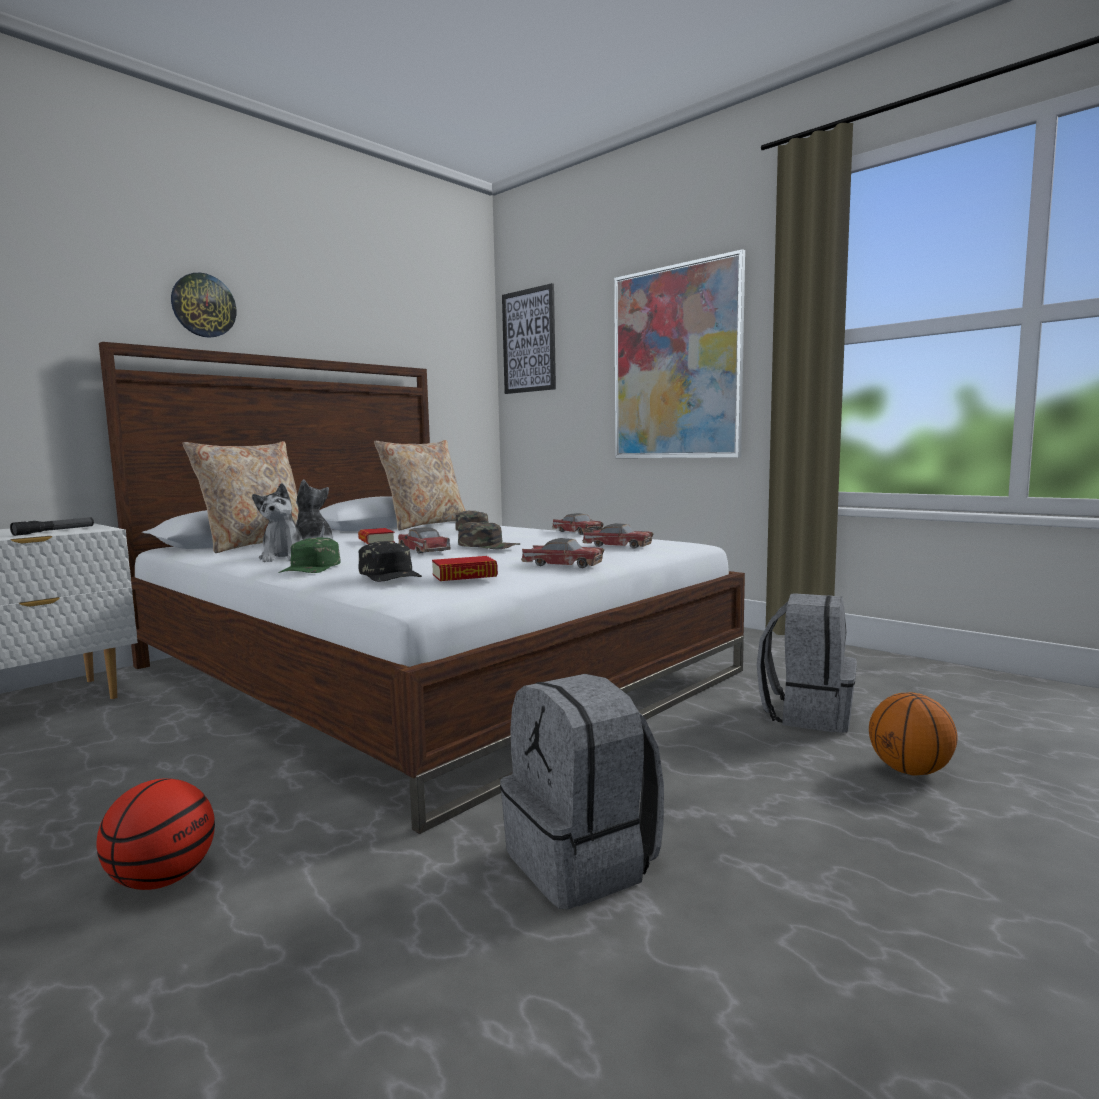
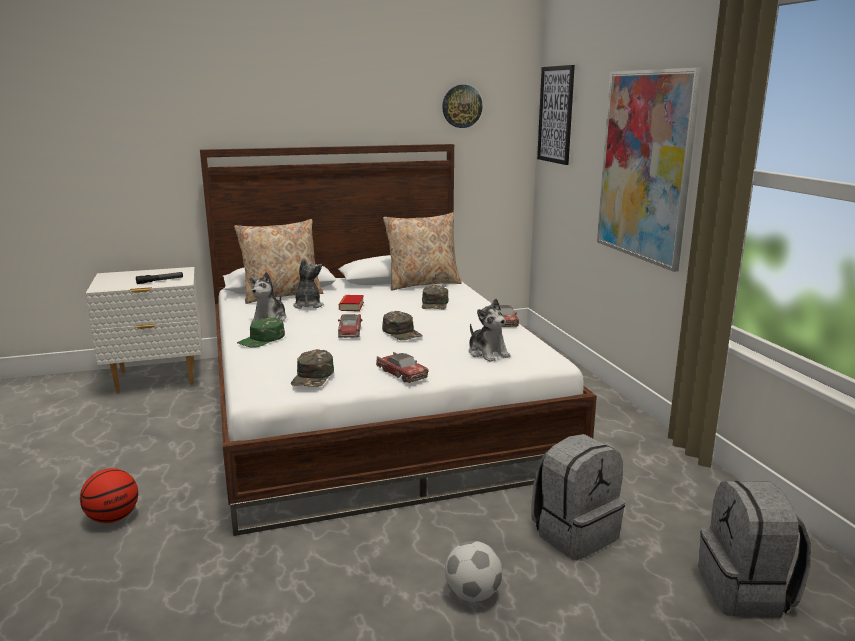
camera: 30 degrees right, 10 degrees up
wall clock [171,273,237,338] -> wall clock moved to [442,85,483,128]
black cap [358,541,422,582] -> none
book [432,556,498,581] -> green cap [291,349,334,387]
grey backpack [500,674,664,910] -> grey backpack moved to [698,481,811,617]
toy car [582,523,654,549] -> plush toy [469,298,510,362]
basketball [869,692,957,776] -> none
none -> football [445,541,502,602]

